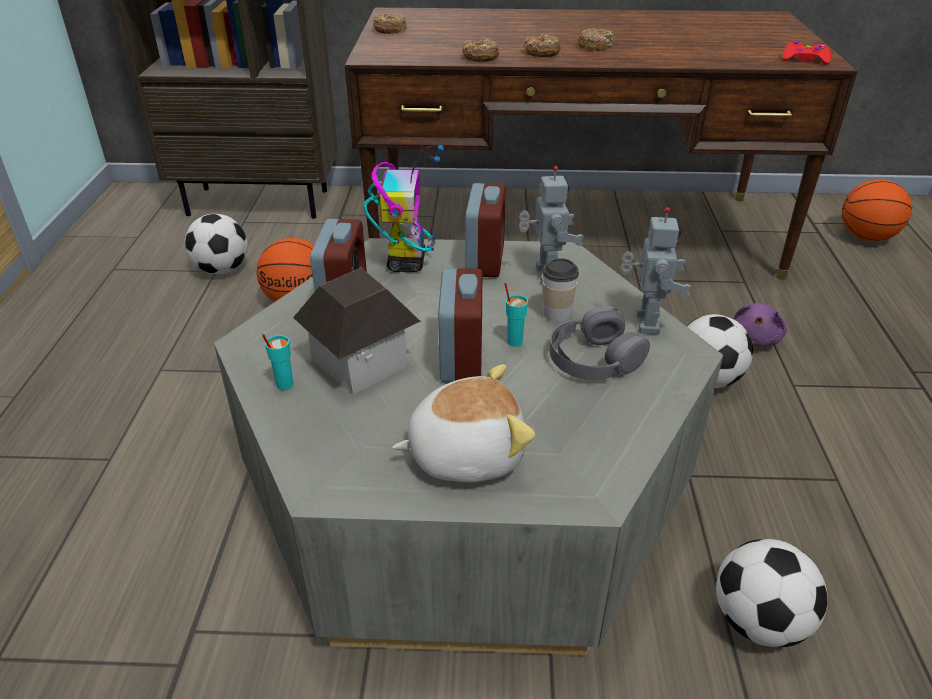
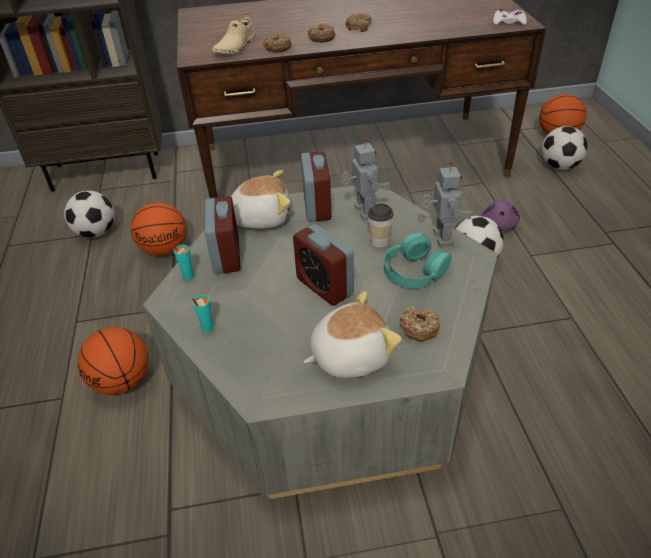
camera: 10 degrees left, 5 degrees up
toy house [293,268,421,394] -> none
toy robot [364,145,444,272] -> plush toy [231,170,290,229]
donut [373,13,407,34] -> donut moved to [400,306,440,341]
alarm clock [438,268,482,382] -> alarm clock turned 150 degrees clockwise [293,224,354,306]
turquoise cup [504,283,528,347] -> turquoise cup moved to [170,239,194,280]
grey headphones [550,306,650,380] -> turquoise headphones [384,233,452,288]
football [716,539,828,647] -> football moved to [542,126,587,170]
red game controller [782,40,831,65] -> white game controller [493,9,527,25]
none -> basketball [78,327,149,395]
none -> beige shoe [211,14,256,54]

